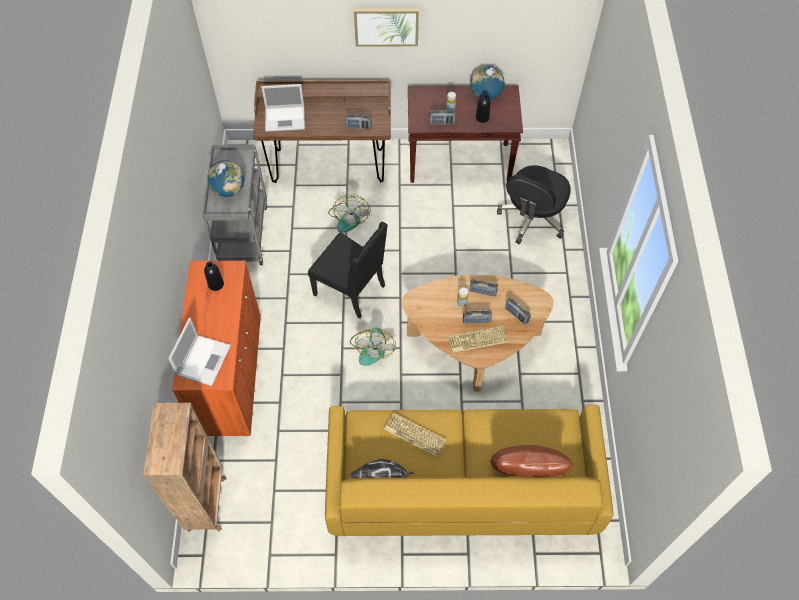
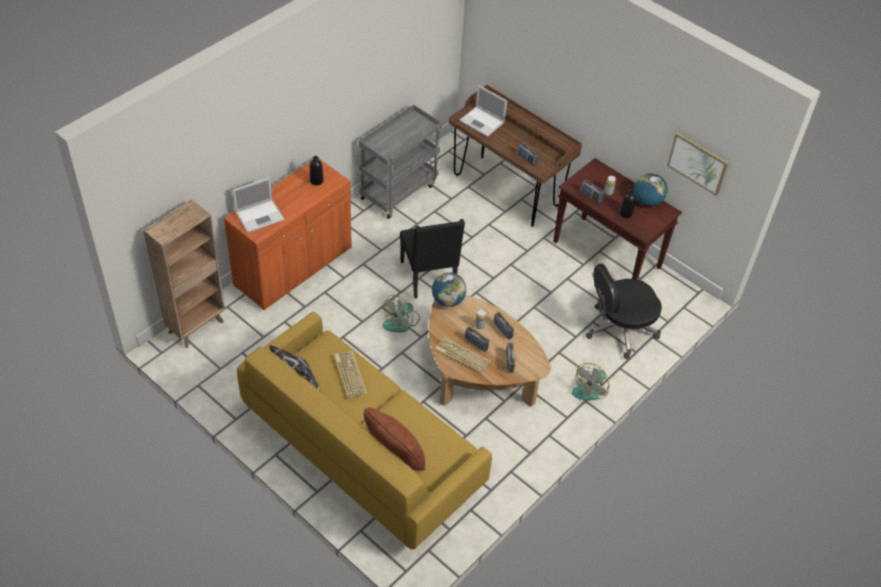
camera: 40 degrees right, 10 degrees down
globe [207,160,244,197] -> globe moved to [432,272,466,307]
fan [328,194,370,233] -> fan moved to [572,363,610,400]
picture [354,9,419,47] -> picture moved to [667,132,729,196]

